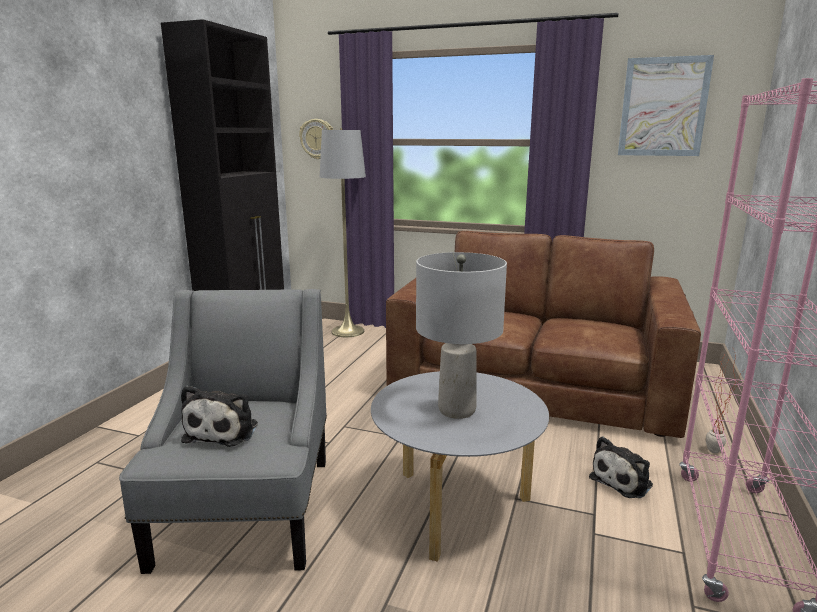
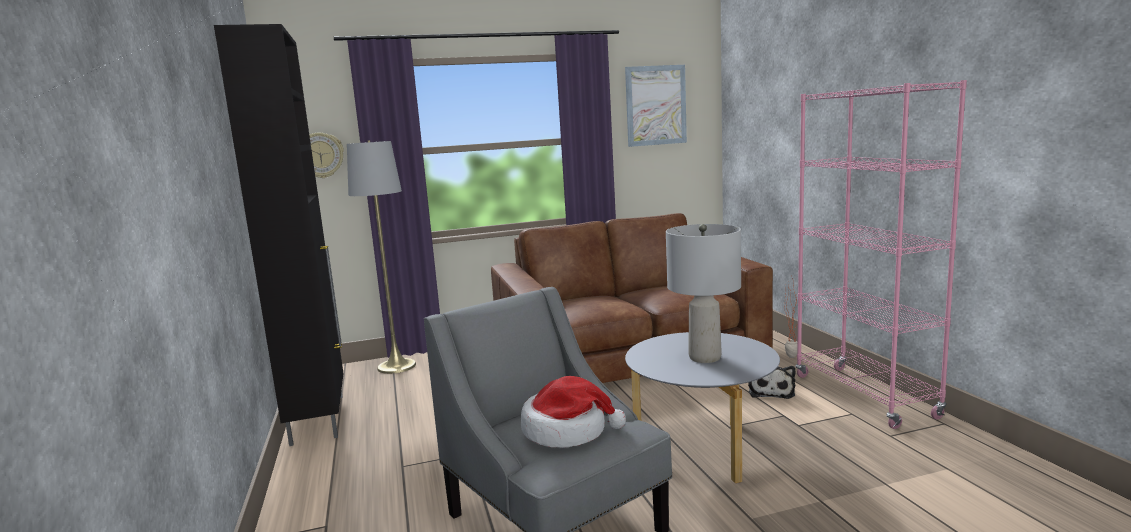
camera: 35 degrees left, 5 degrees down
plush toy [181,385,258,447] -> hat [521,376,626,448]

